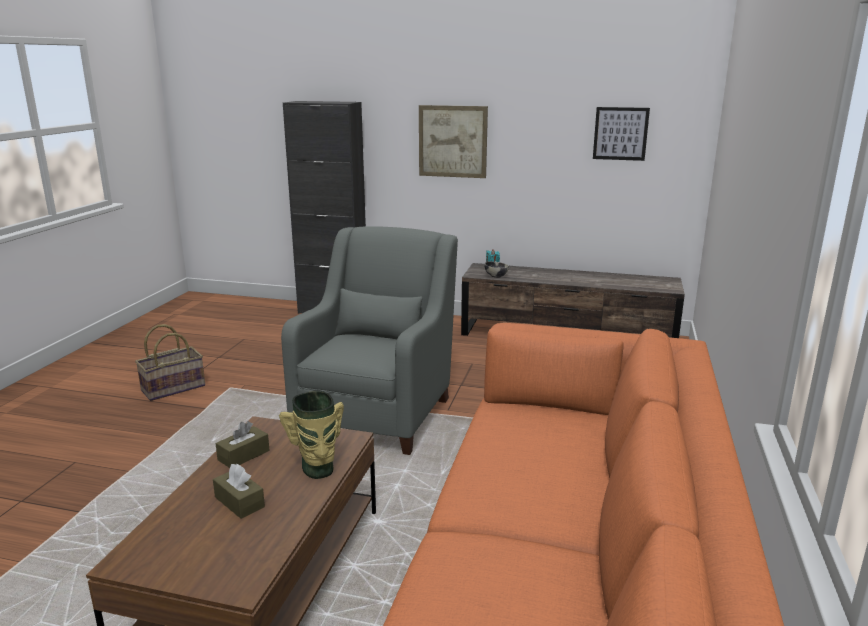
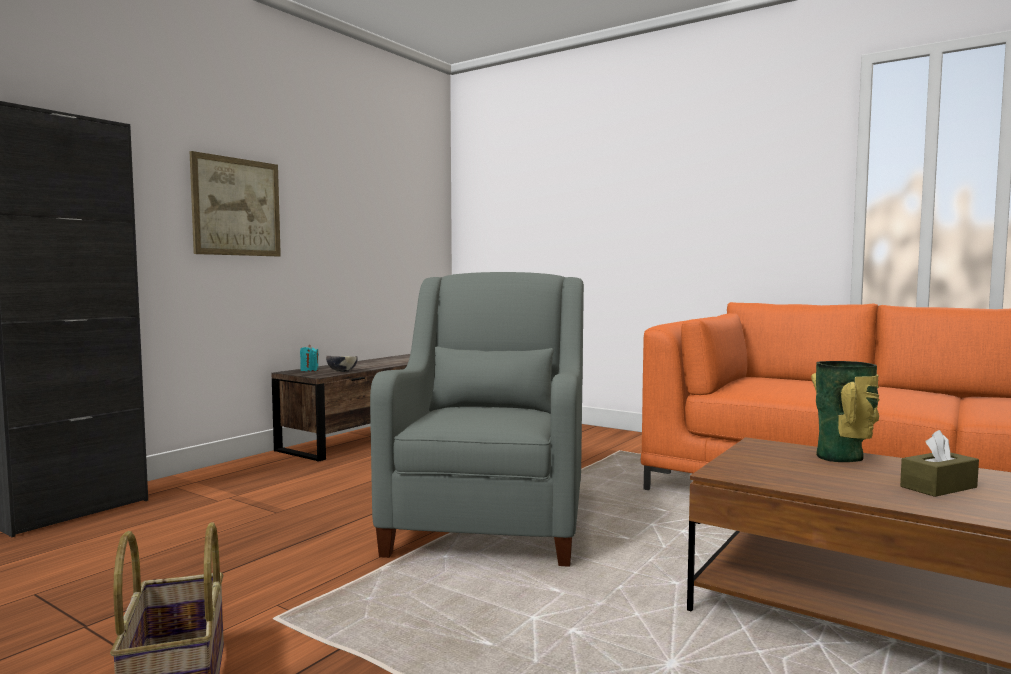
camera: 70 degrees left, 15 degrees down
brown tissue box [216,421,269,468] -> none
grey armchair [281,226,458,455] -> grey armchair turned 60 degrees clockwise [370,272,584,567]
picture [593,107,650,161] -> none

